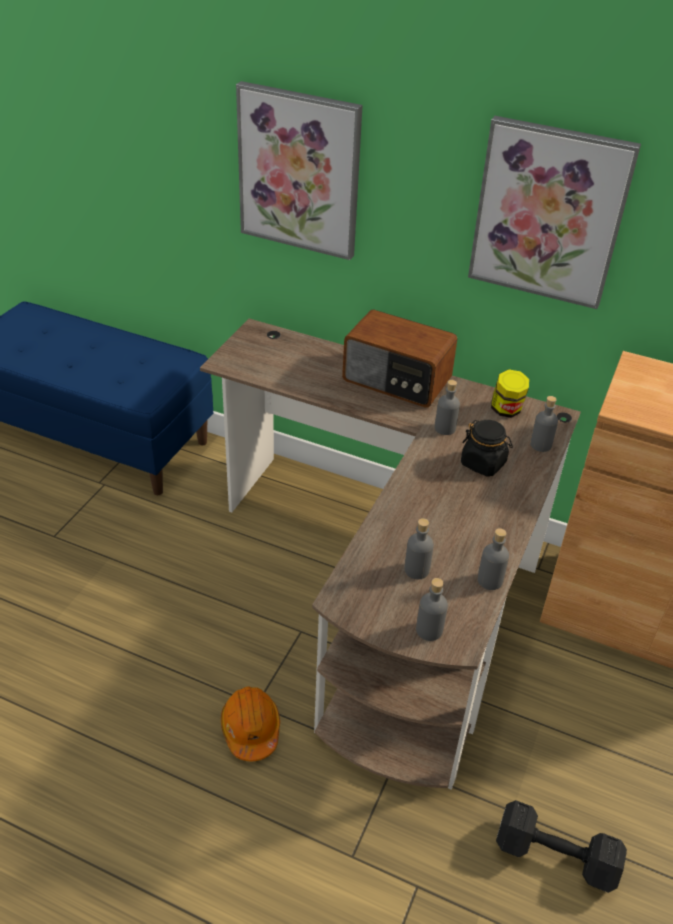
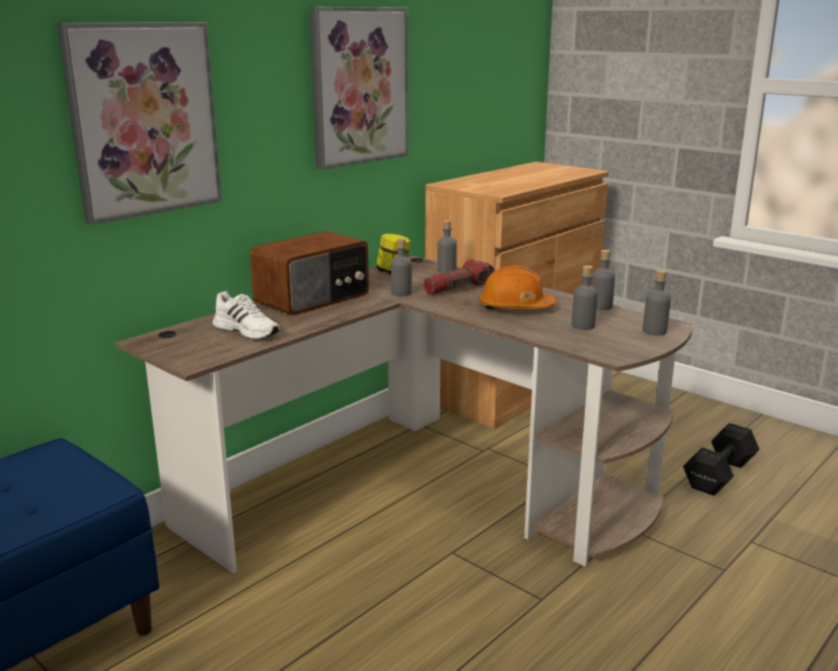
camera: 70 degrees left, 20 degrees down
orange hard hat [221,687,280,762] -> orange hard hat moved to [479,265,557,309]
black jar [461,420,513,477] -> flashlight [424,260,495,295]
none -> white shoe [213,291,279,340]

